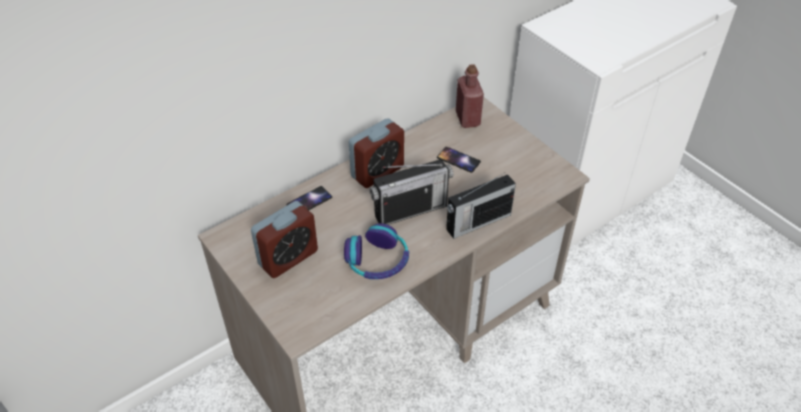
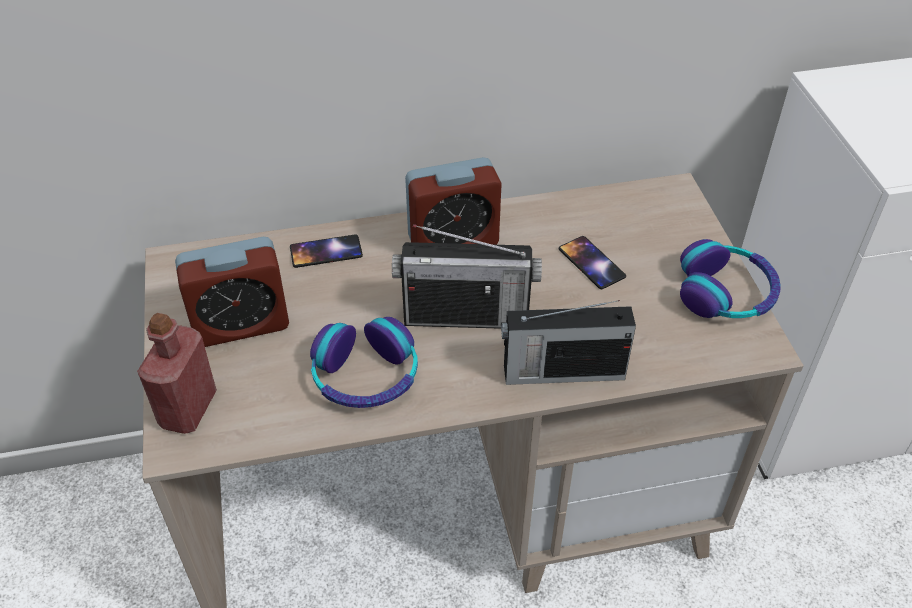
camera: 25 degrees right, 0 degrees up
red bottle [456,64,484,128] -> red bottle moved to [137,313,217,434]
none -> headphones [680,239,780,318]

